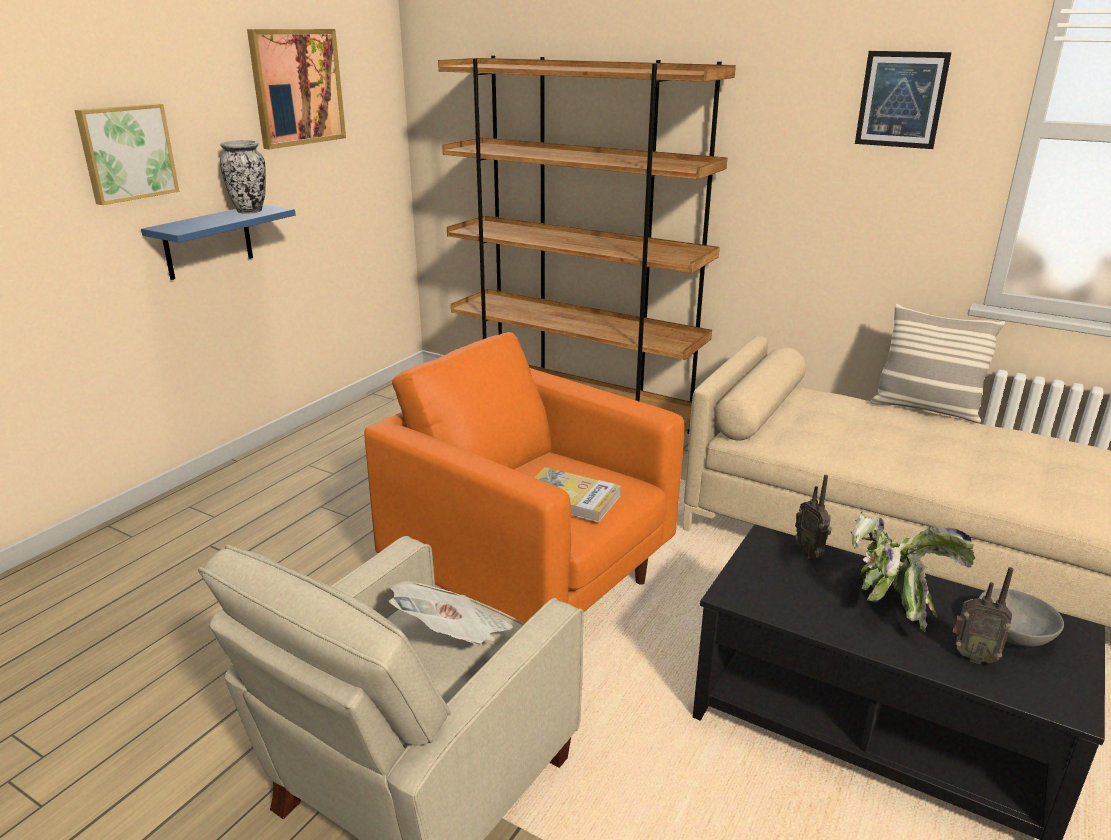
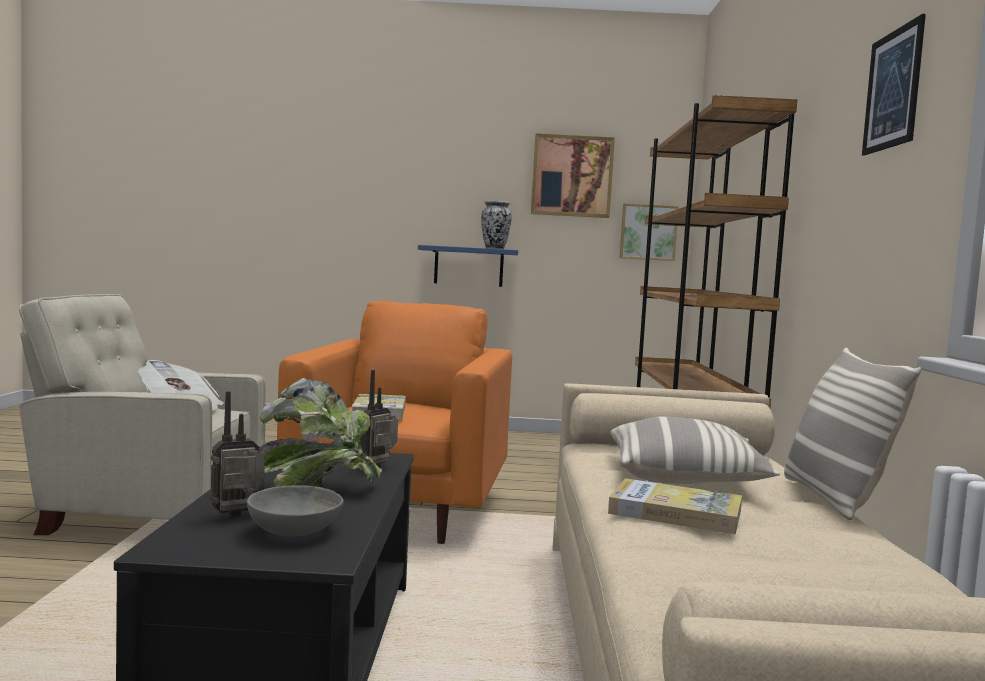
camera: 60 degrees right, 20 degrees down
picture [75,103,179,205] -> picture moved to [620,203,679,261]
radio [953,567,1013,664] -> radio turned 60 degrees clockwise [210,391,265,516]
none -> book [608,478,742,534]
none -> pillow [610,416,780,484]

